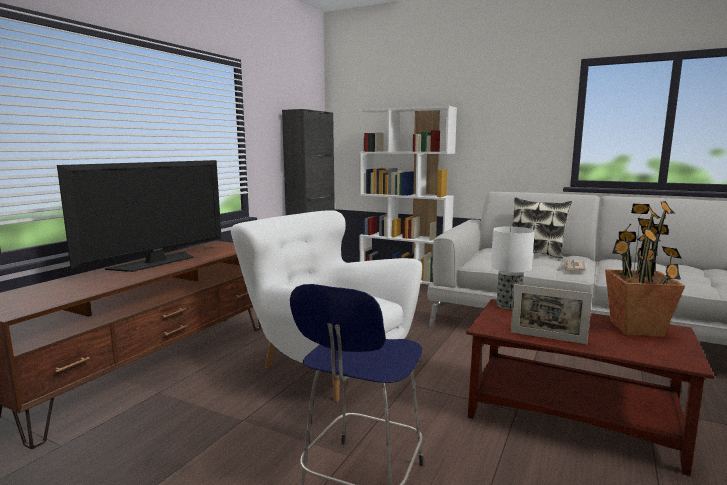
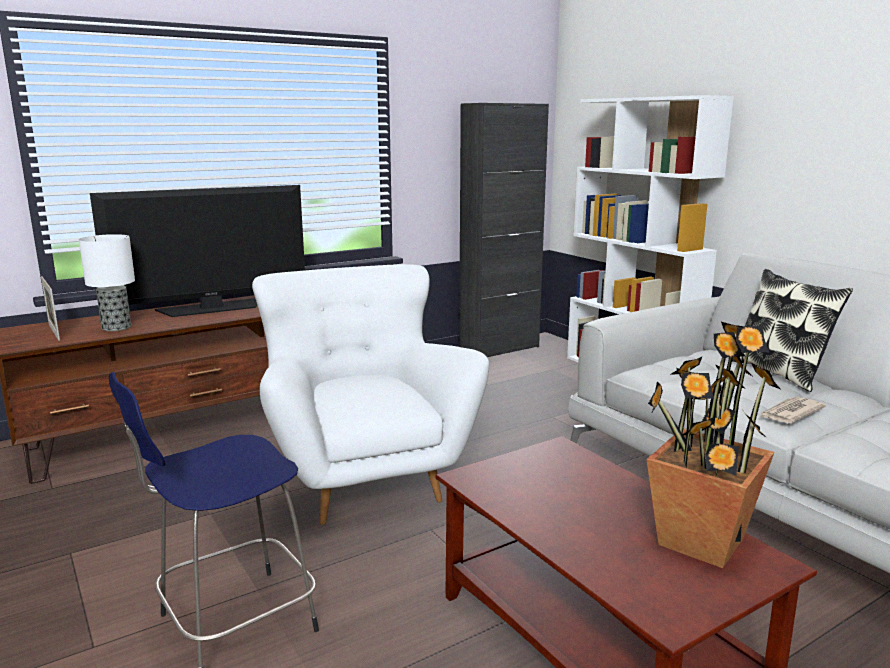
camera: 30 degrees right, 5 degrees up
table lamp [491,227,535,310] -> table lamp moved to [79,234,135,331]
picture frame [511,284,592,344] -> picture frame moved to [41,276,60,341]

